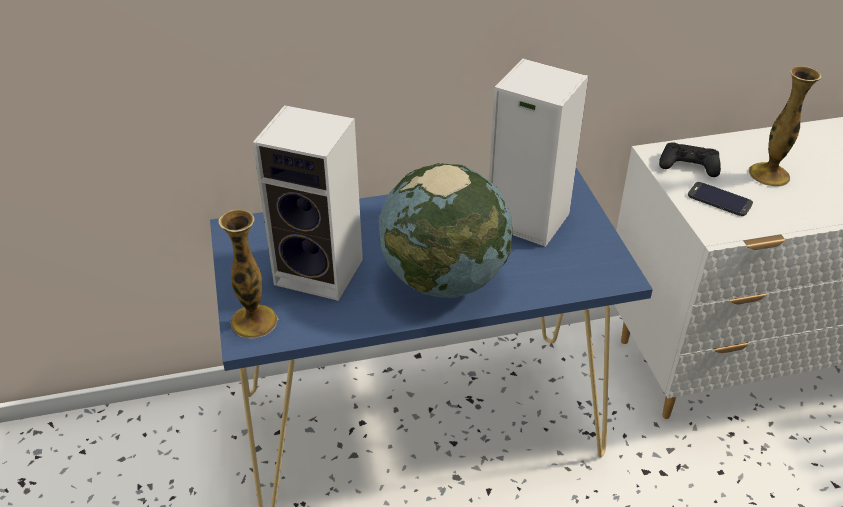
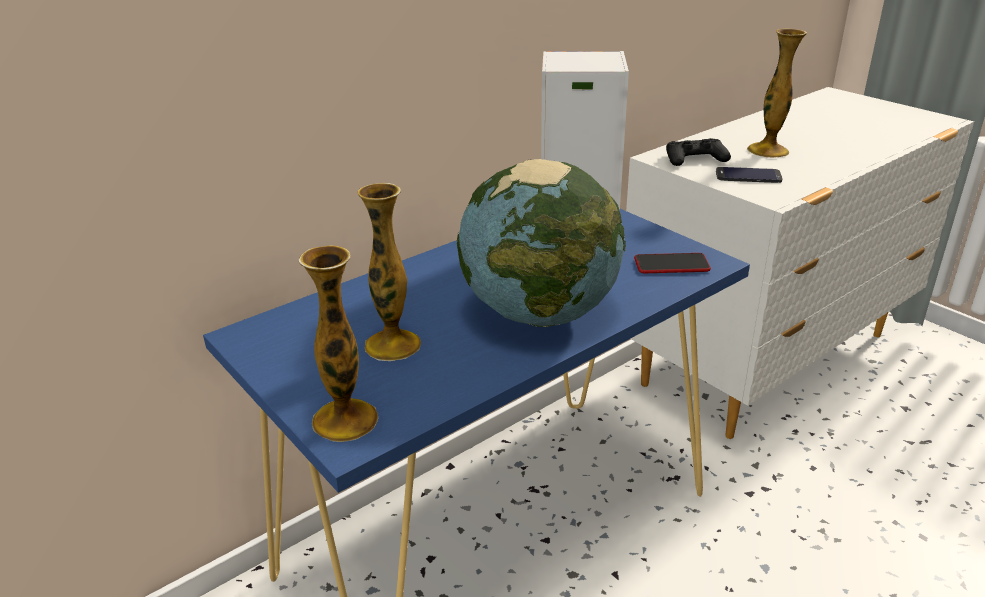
camera: 25 degrees left, 10 degrees down
speaker [253,105,363,301] -> vase [357,183,421,361]
none -> phone [634,253,711,273]

